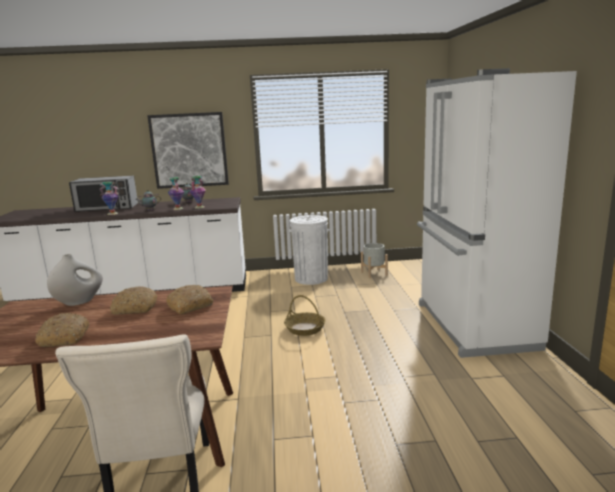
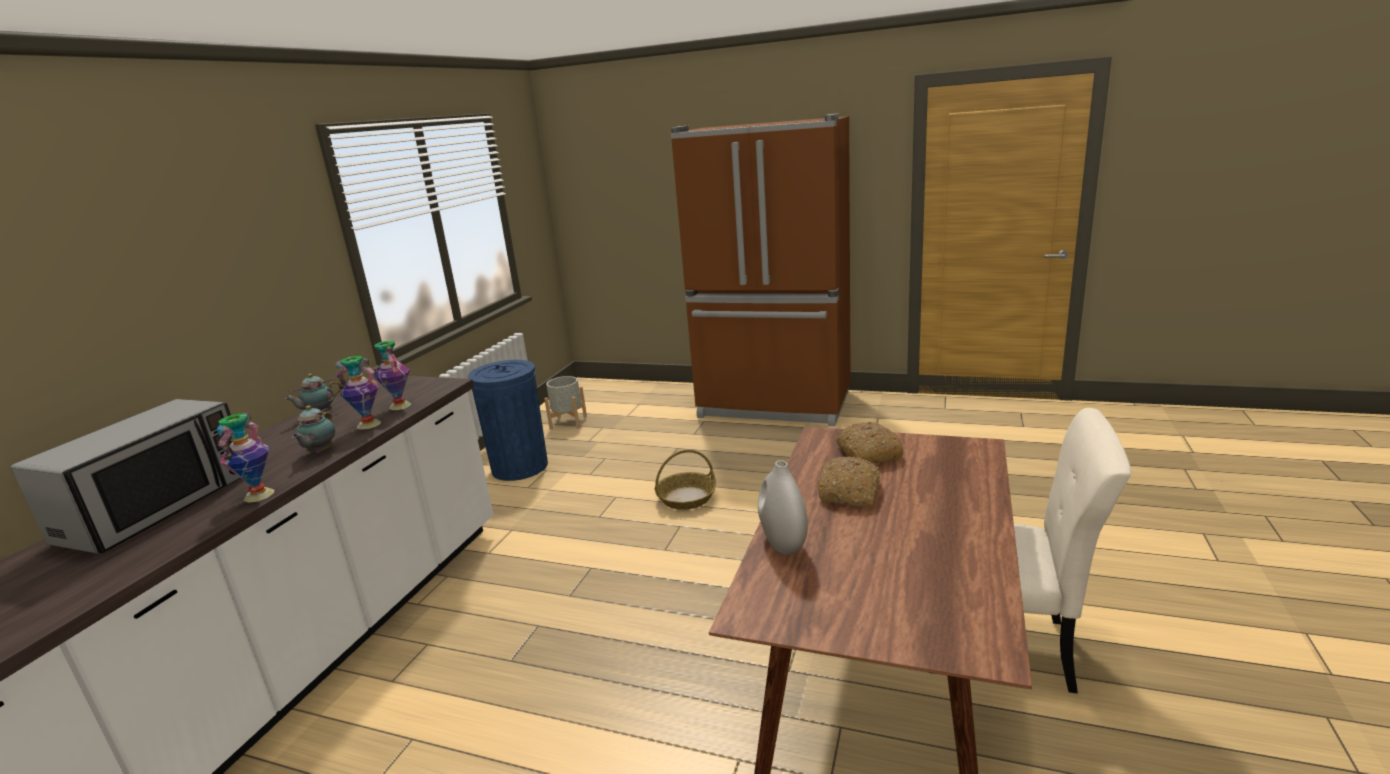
camera: 65 degrees left, 5 degrees up
bread [35,313,89,347] -> none
picture [147,112,229,189] -> none
white trash can [289,215,329,285] -> blue trash can [468,360,548,481]
white fridge [417,68,577,358] -> brown fridge [671,113,851,426]

